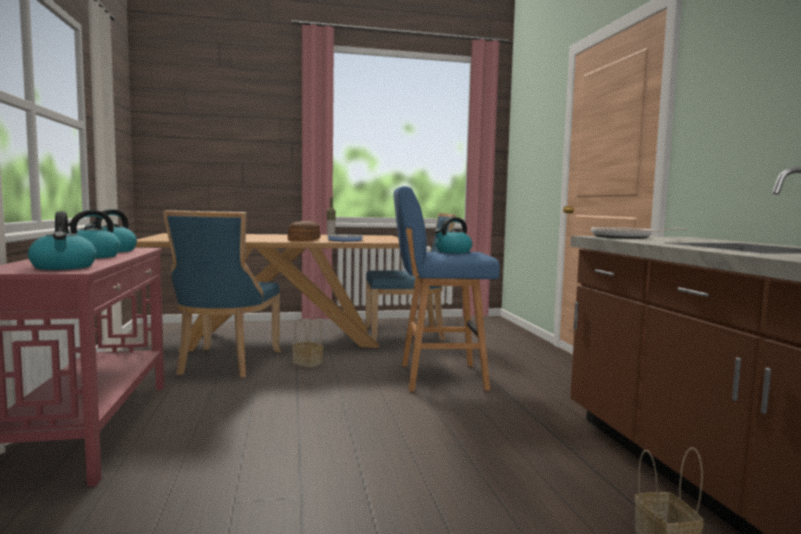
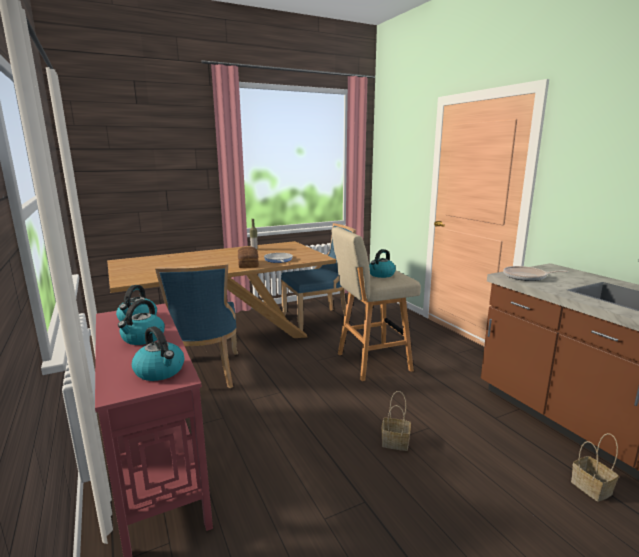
camera: 15 degrees left, 10 degrees up
basket [292,315,323,368] -> basket moved to [381,391,411,451]
blue stool [394,186,500,391] -> beige stool [332,227,421,381]

